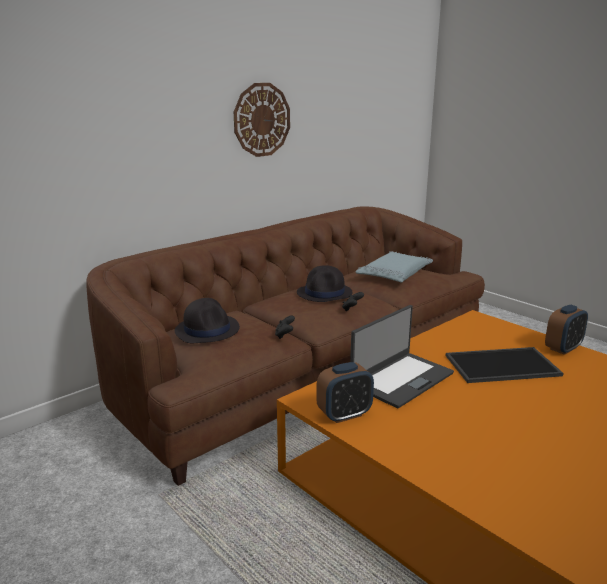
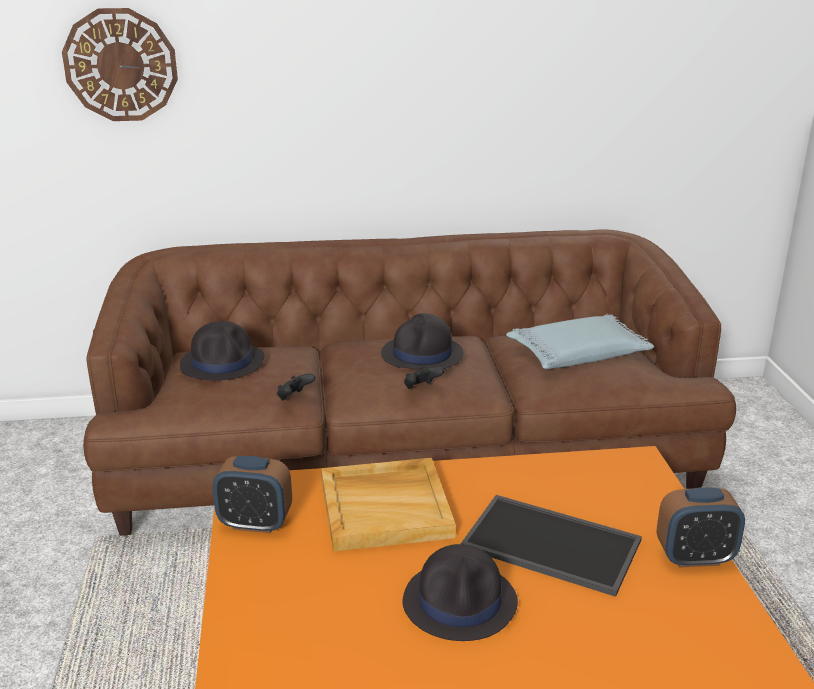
camera: 35 degrees right, 5 degrees up
wall clock [234,83,290,157] -> wall clock moved to [62,8,178,121]
laptop [350,305,454,408] -> beige tray [321,458,456,552]
none -> black hat [402,544,518,641]

